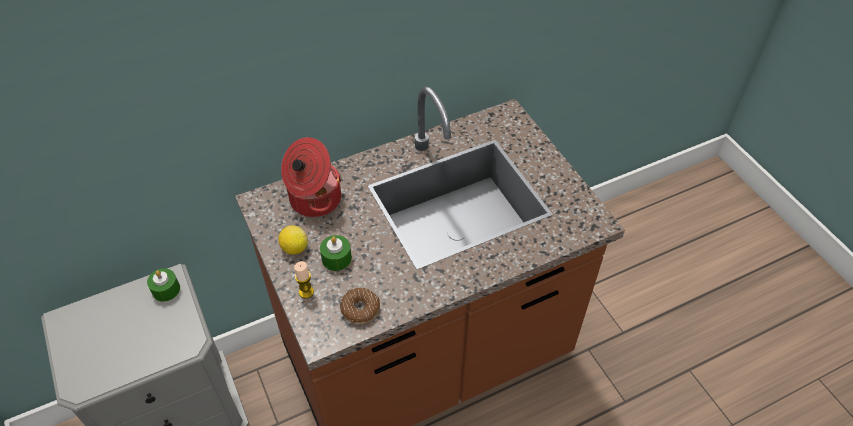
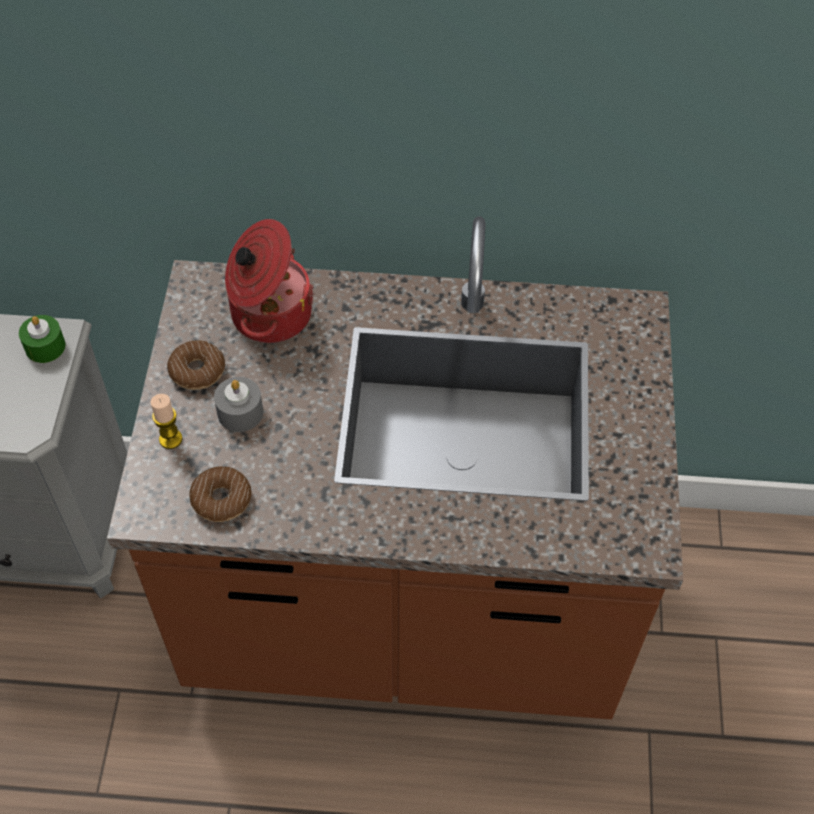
camera: 30 degrees right, 5 degrees up
lemon [278,225,308,255] -> donut [167,340,225,390]
green candle [320,235,352,271] -> grey candle [214,377,263,432]

